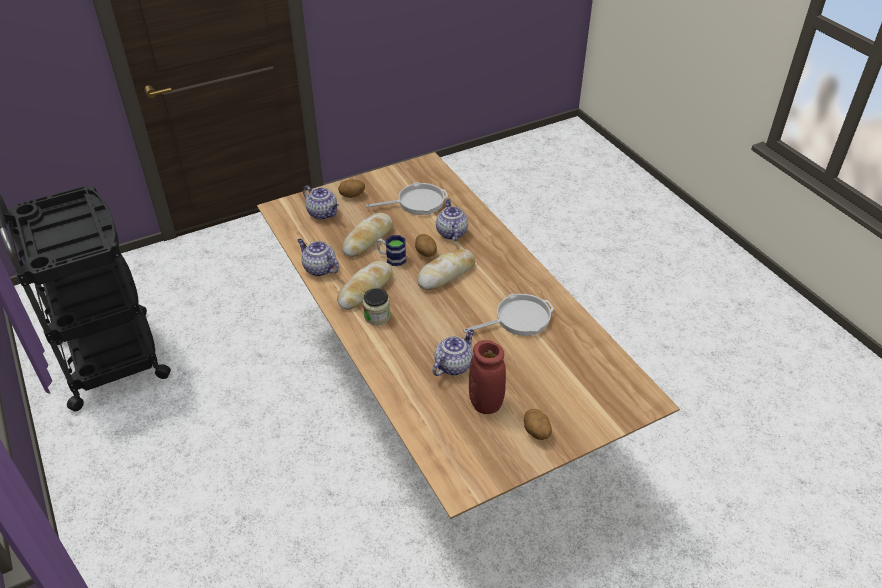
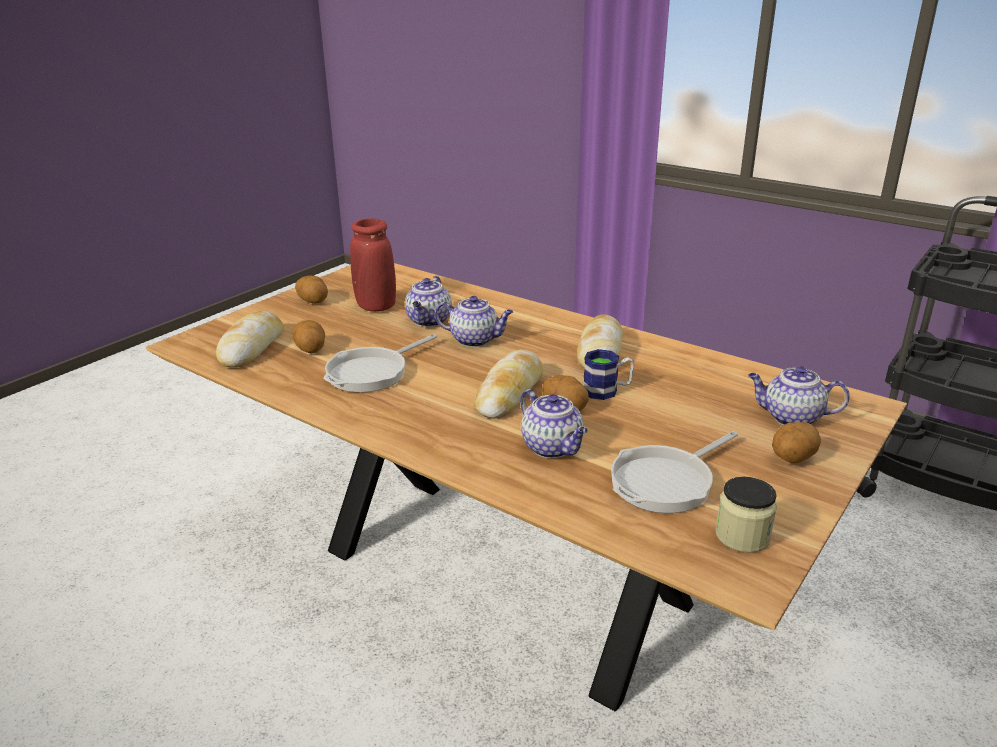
camera: 155 degrees right, 15 degrees down
teapot [297,238,339,276] -> teapot moved to [435,296,514,347]
bread [342,213,393,257] -> bread moved to [216,310,284,367]
jar [363,288,390,325] -> jar moved to [715,477,777,553]
none -> potato [293,320,325,354]

